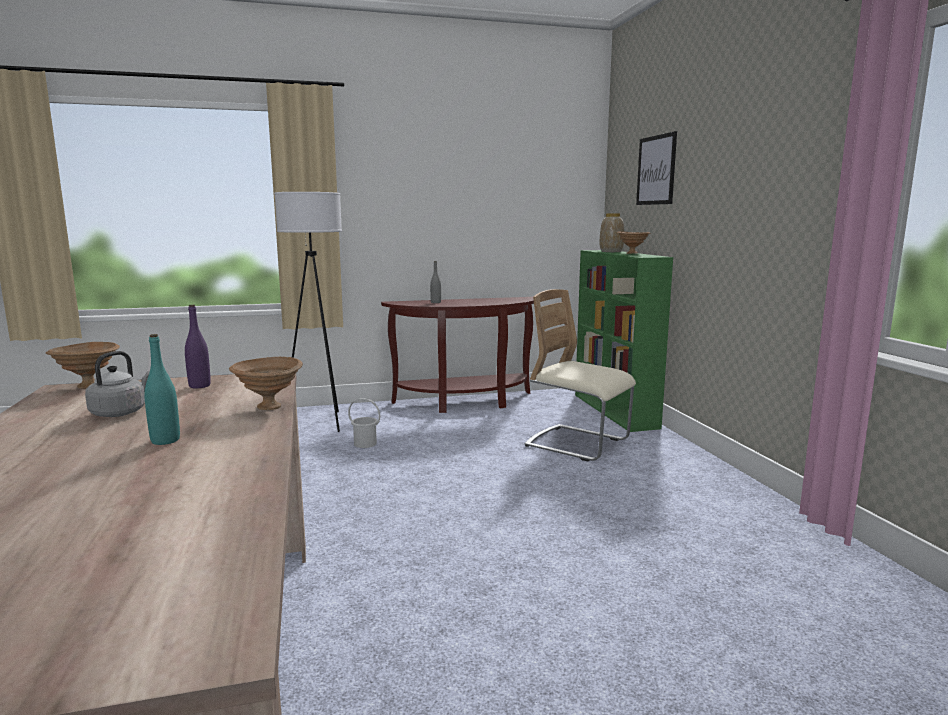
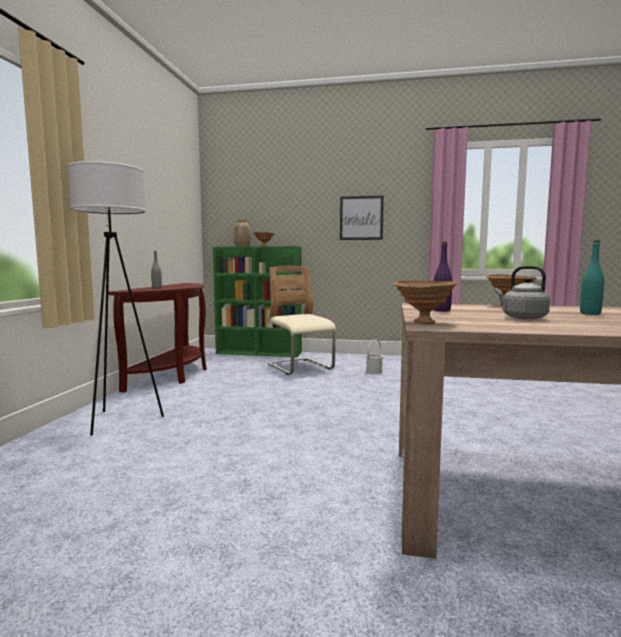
camera: 65 degrees left, 5 degrees down
white bucket [348,398,380,448] -> white bucket moved to [365,339,384,374]
beige chair [524,289,636,462] -> beige chair turned 90 degrees clockwise [268,266,336,375]
picture [636,131,677,205] -> picture moved to [340,196,384,240]

